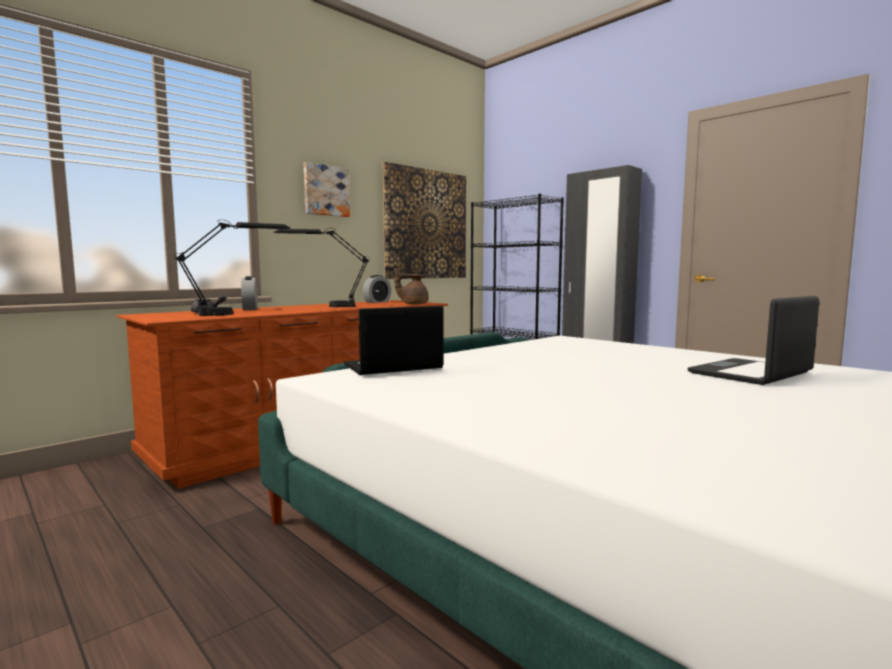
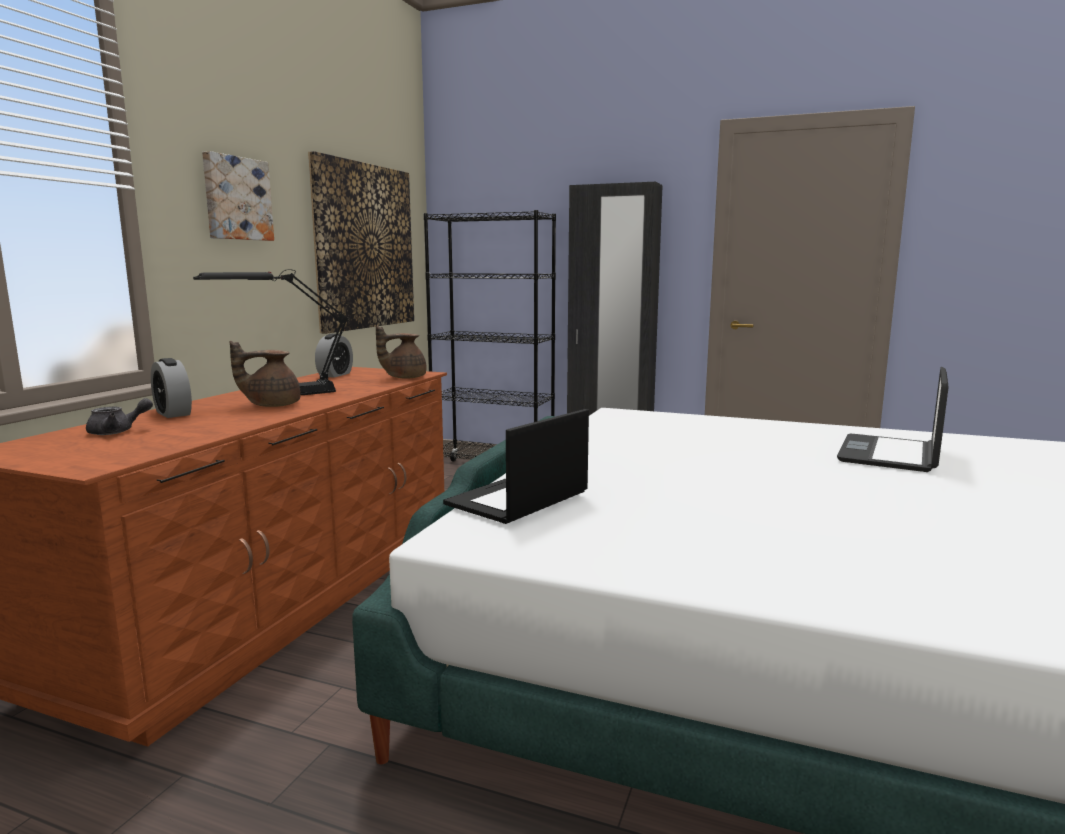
camera: 25 degrees left, 5 degrees up
black table lamp [174,220,290,316] -> none
none -> brown teapot [230,341,300,407]

